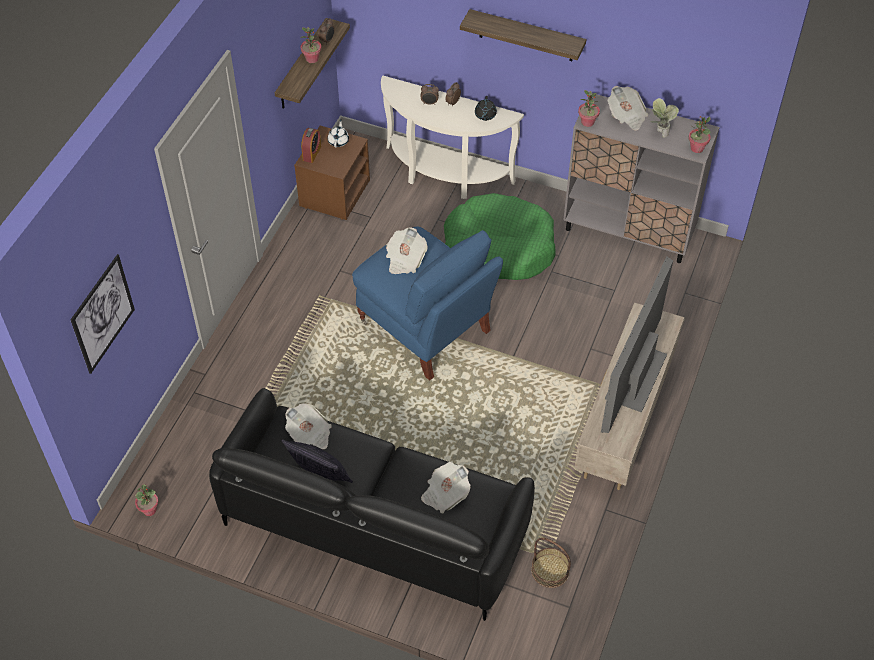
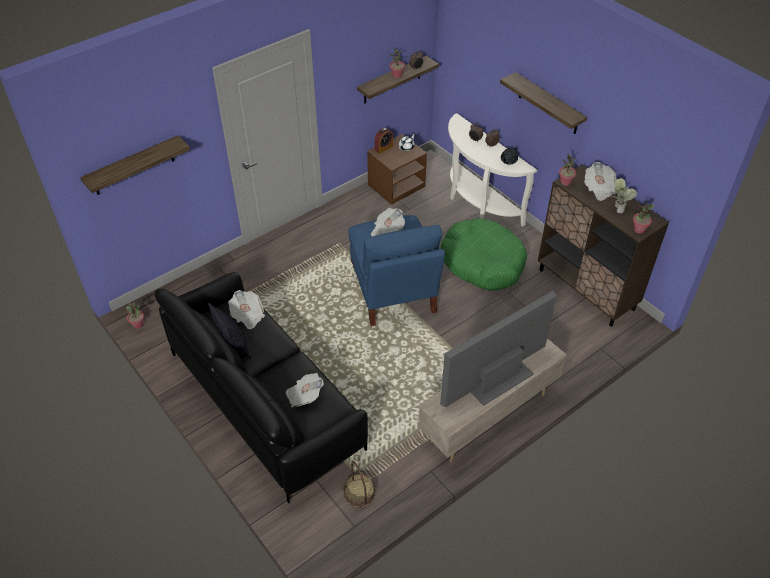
camera: 30 degrees right, 5 degrees down
picture [71,254,135,374] -> shelf [80,136,190,195]
grey cabinet [563,93,720,263] -> brown cabinet [538,164,669,327]

